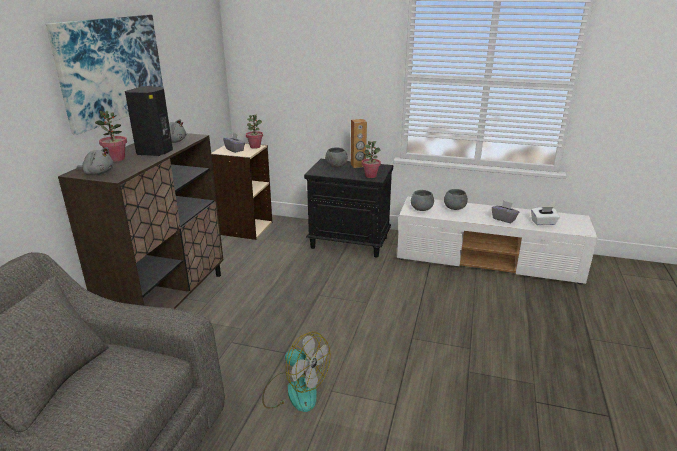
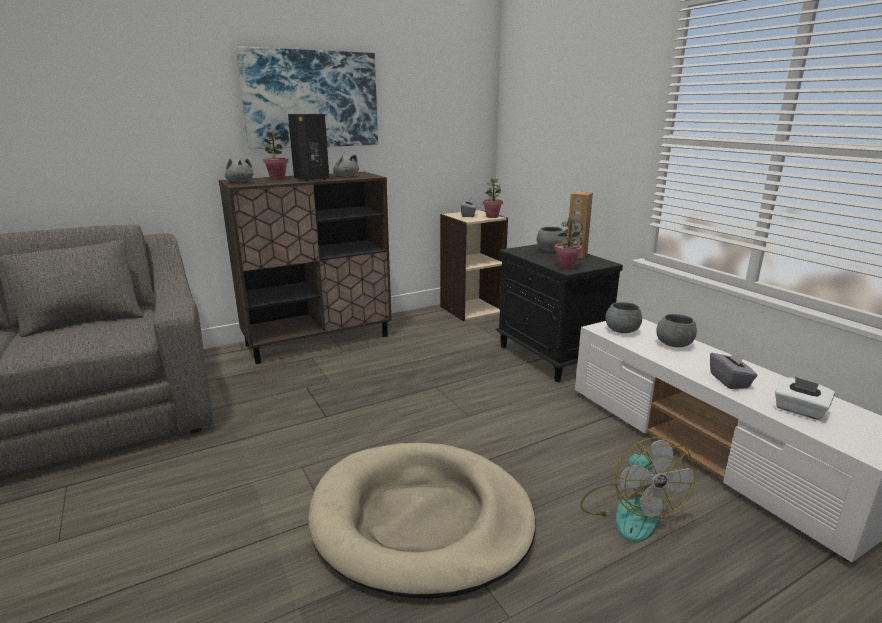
camera: 45 degrees right, 5 degrees down
fan [262,332,330,412] -> fan moved to [580,437,696,542]
none -> beige dog bed [308,443,536,599]

